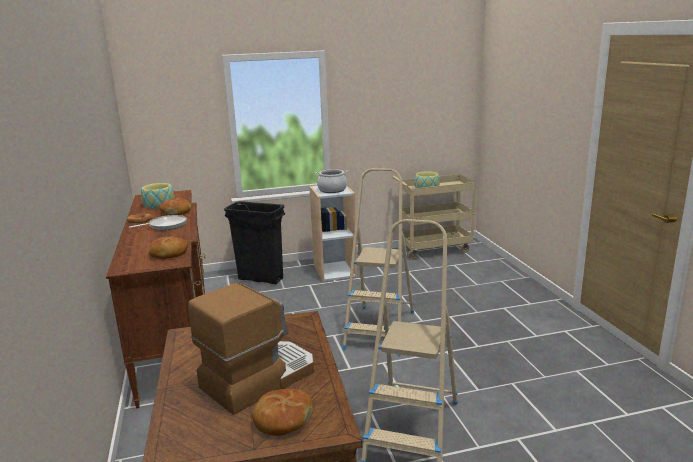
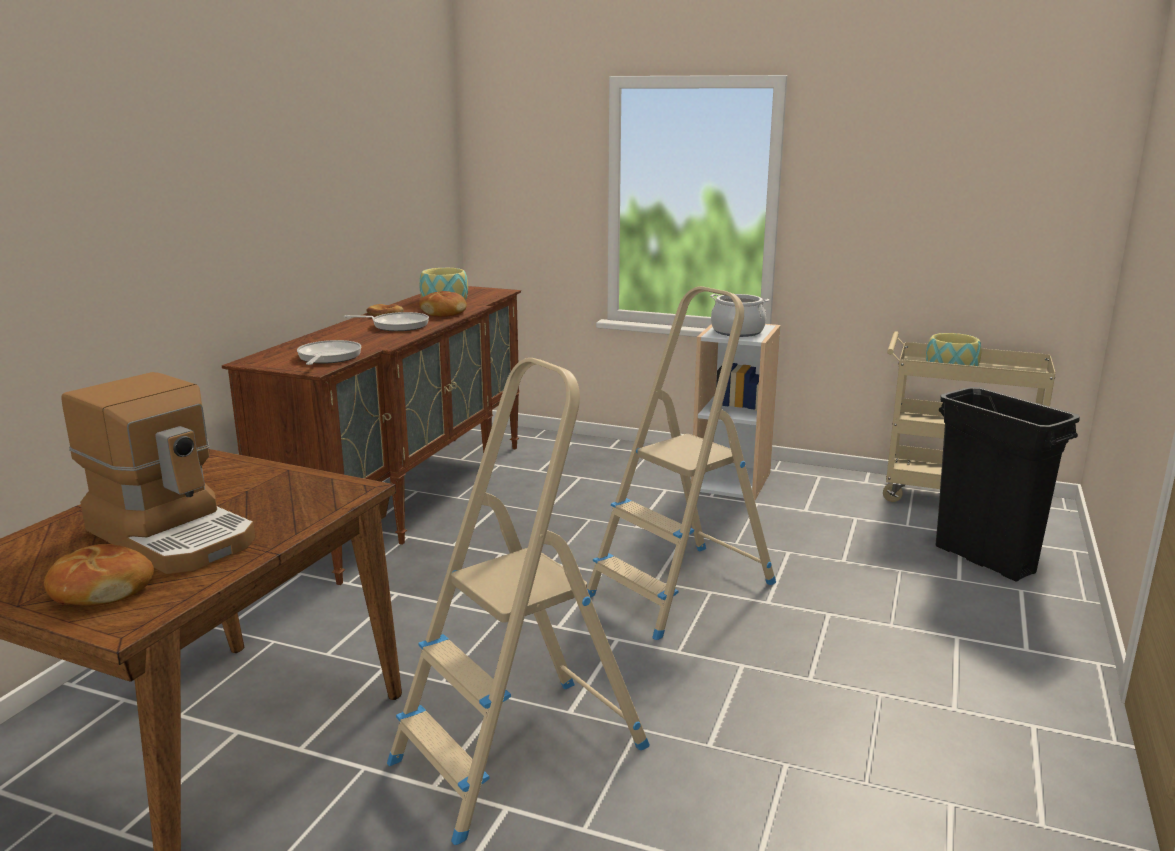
camera: 35 degrees right, 0 degrees up
bread [149,237,188,259] -> frying pan [297,340,361,365]
coffee machine [188,283,314,415] -> coffee machine turned 45 degrees clockwise [61,372,255,574]
black trash can [224,201,285,284] -> black trash can moved to [935,387,1080,582]

